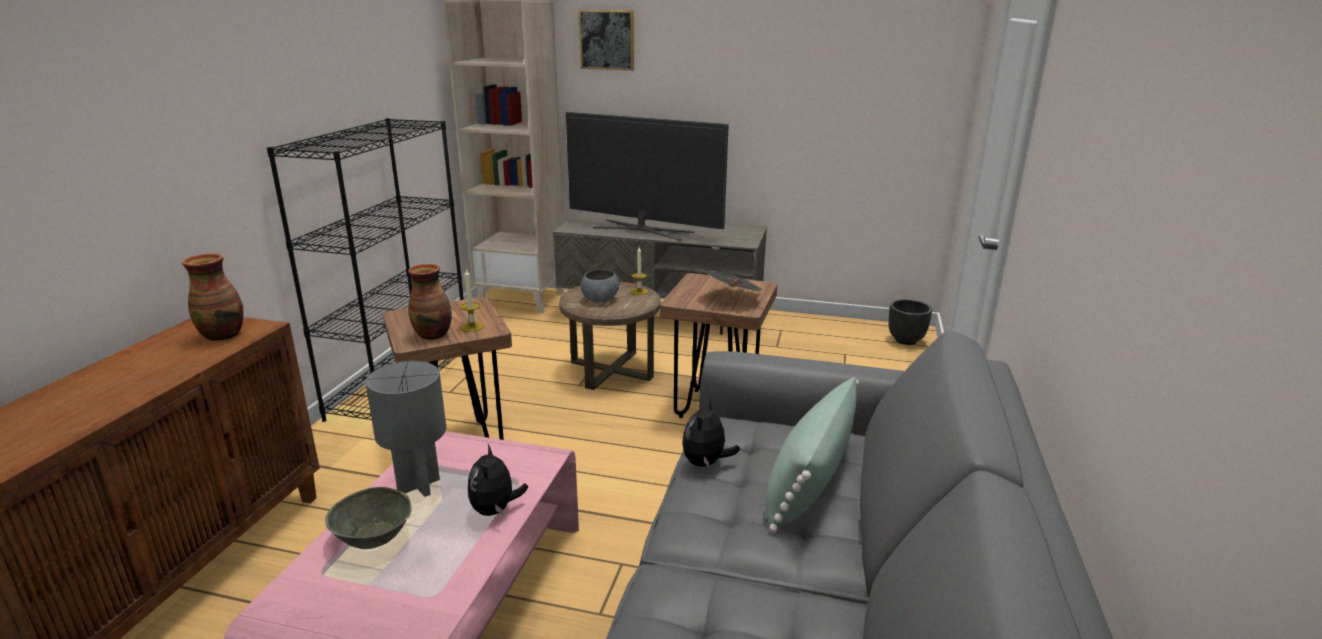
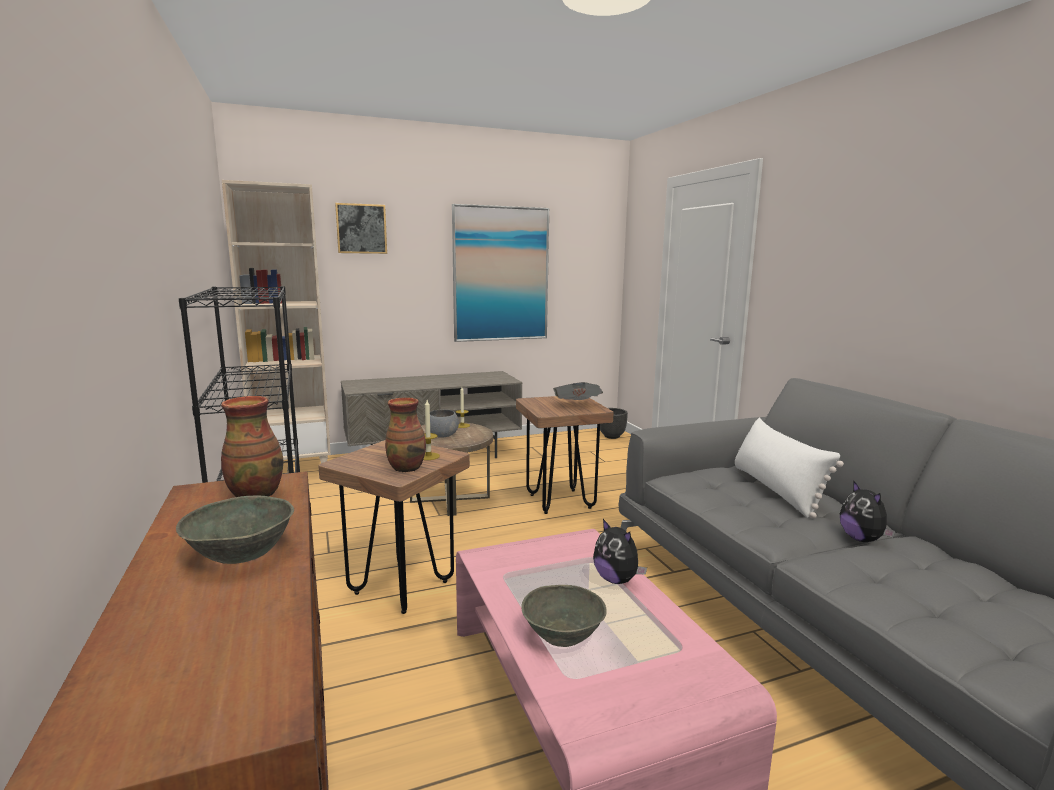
camera: 35 degrees left, 10 degrees down
grey table lamp [366,361,446,497] -> none
television [566,112,729,241] -> none
plush toy [682,399,740,467] -> plush toy moved to [840,481,895,542]
green pillow [766,377,859,533] -> white pillow [735,418,844,519]
none -> grey bowl [176,496,294,564]
none -> picture [452,204,549,342]

